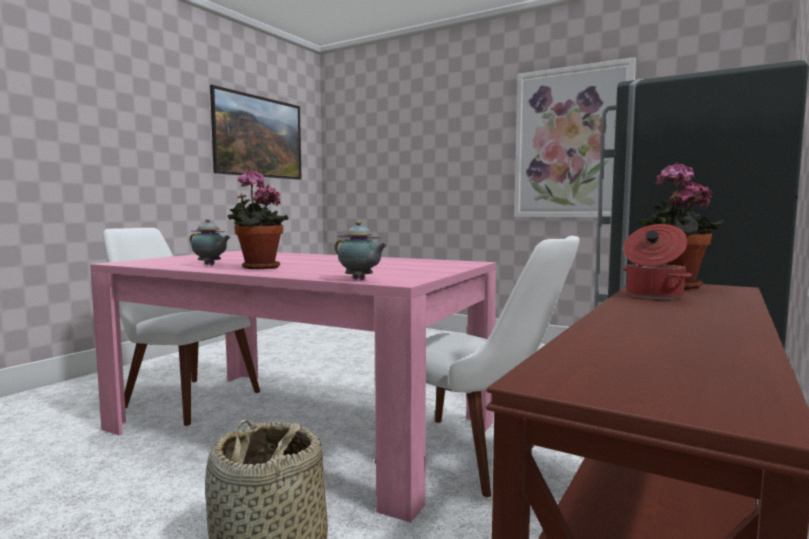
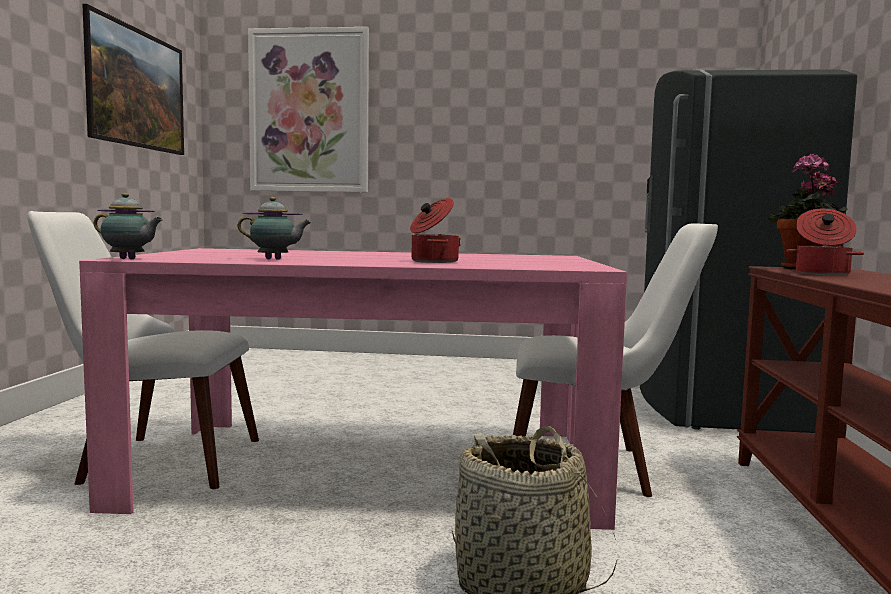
camera: 25 degrees left, 0 degrees up
potted plant [228,170,289,269] -> none
teapot [335,221,387,280] -> teapot moved to [94,193,163,259]
picture [514,57,636,218] -> picture moved to [248,27,369,192]
none -> cooking pot [410,198,461,263]

